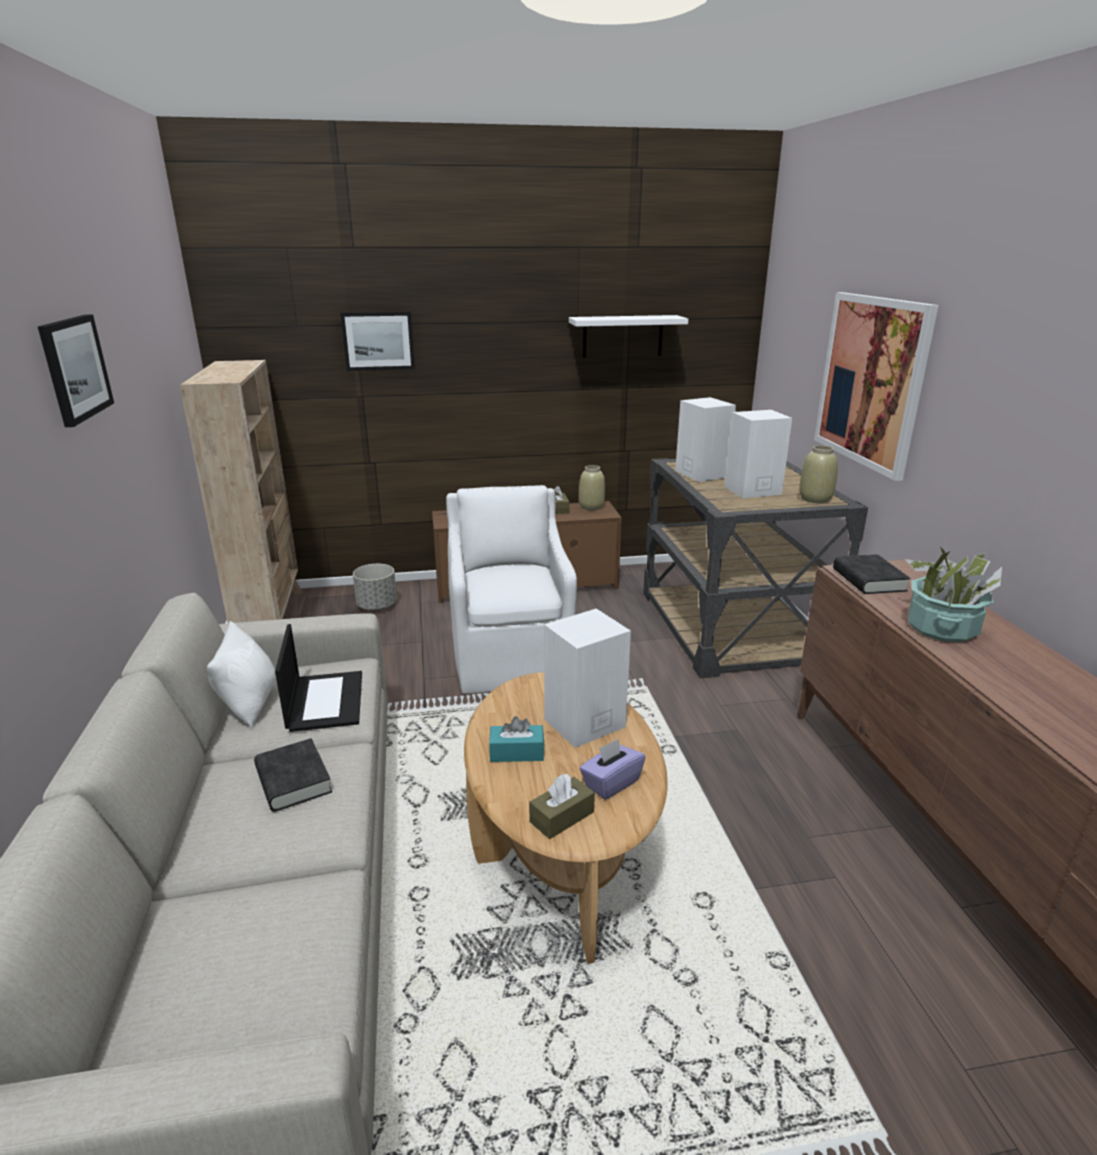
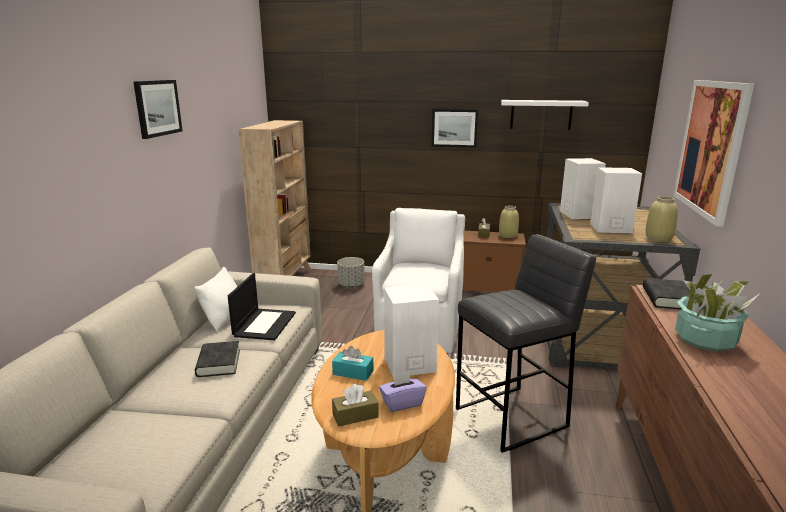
camera: 20 degrees right, 5 degrees down
picture [340,311,415,371] -> picture moved to [432,109,478,148]
none -> grey stool [456,234,596,453]

